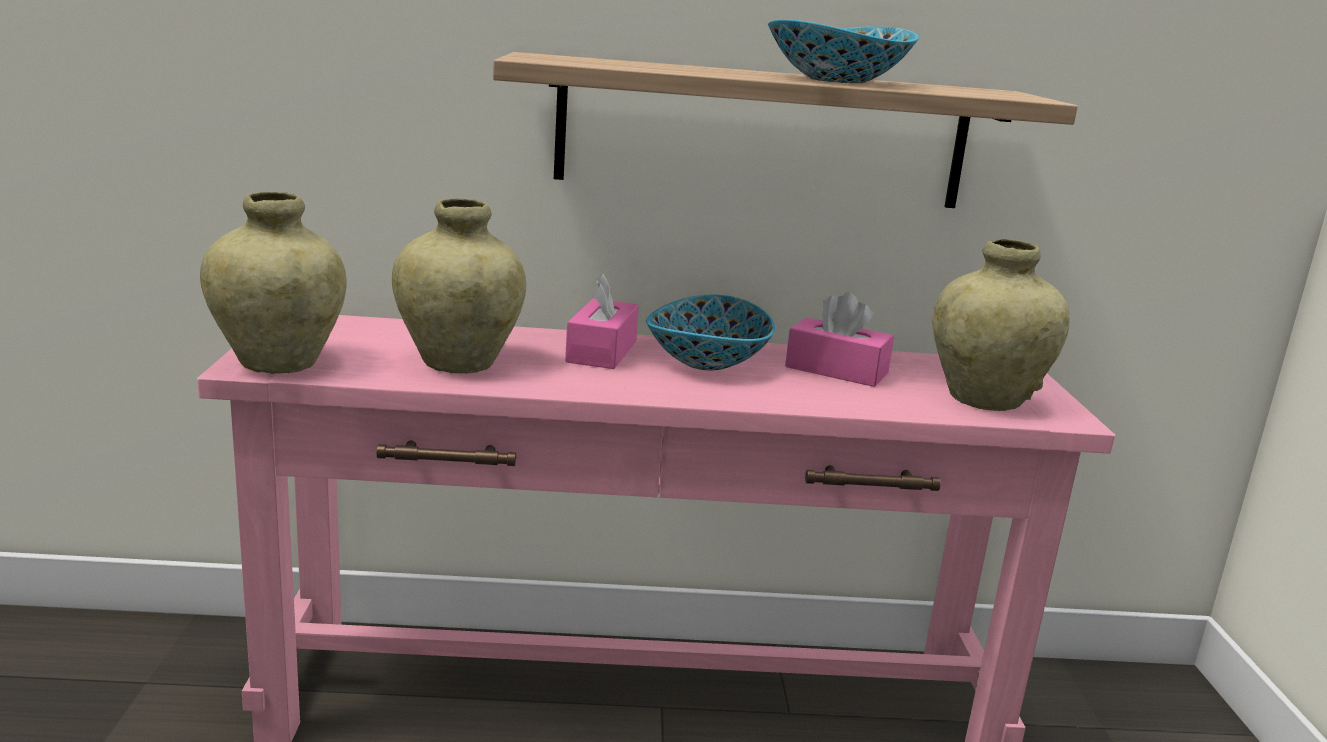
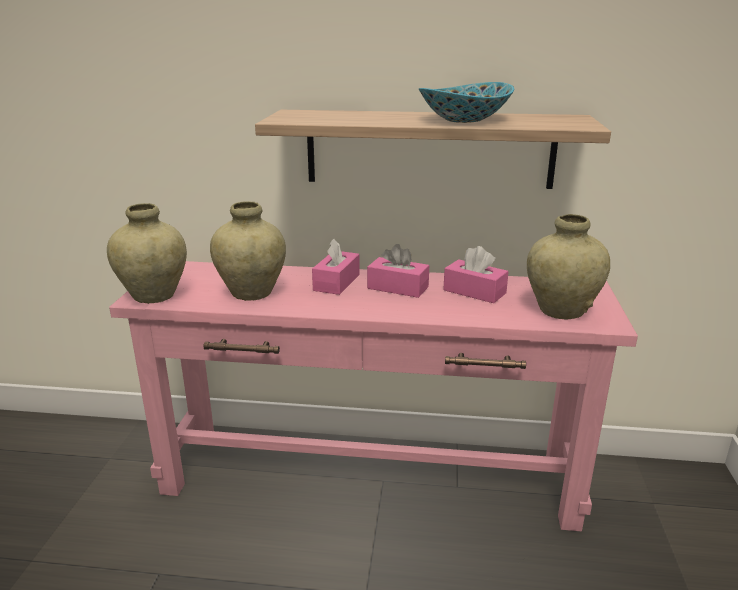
camera: 10 degrees right, 5 degrees up
bowl [646,295,775,371] -> pink tissue box [367,244,429,298]

